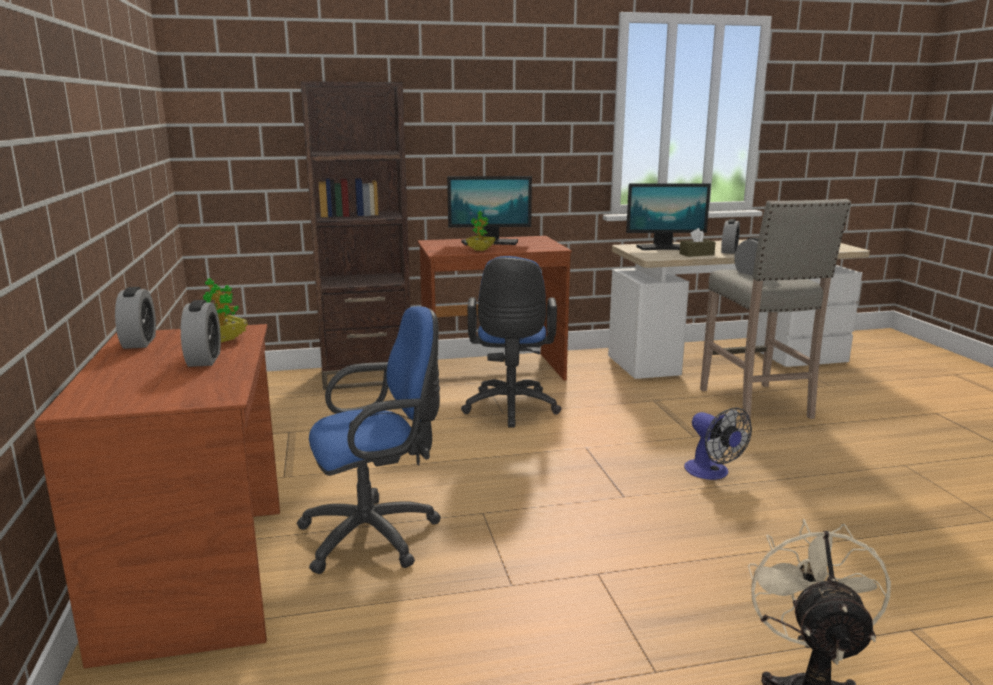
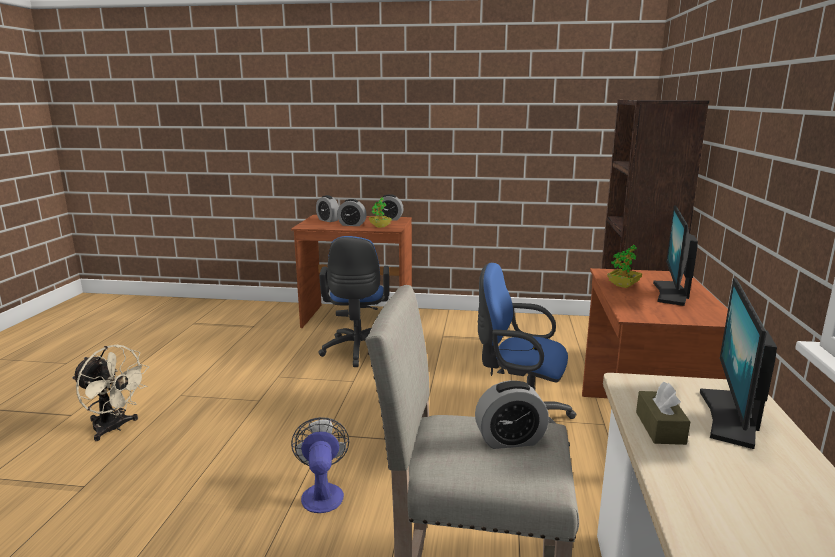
camera: 110 degrees right, 0 degrees up
fan [684,407,752,480] -> fan turned 90 degrees clockwise [291,417,349,513]
alarm clock [721,219,740,254] -> alarm clock moved to [316,195,339,222]

